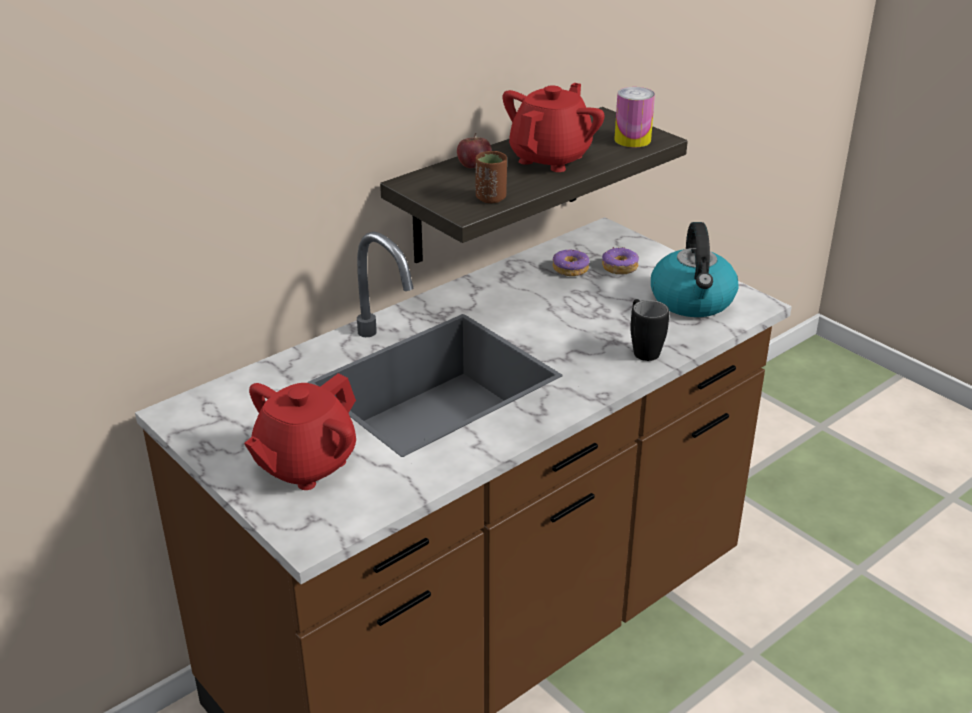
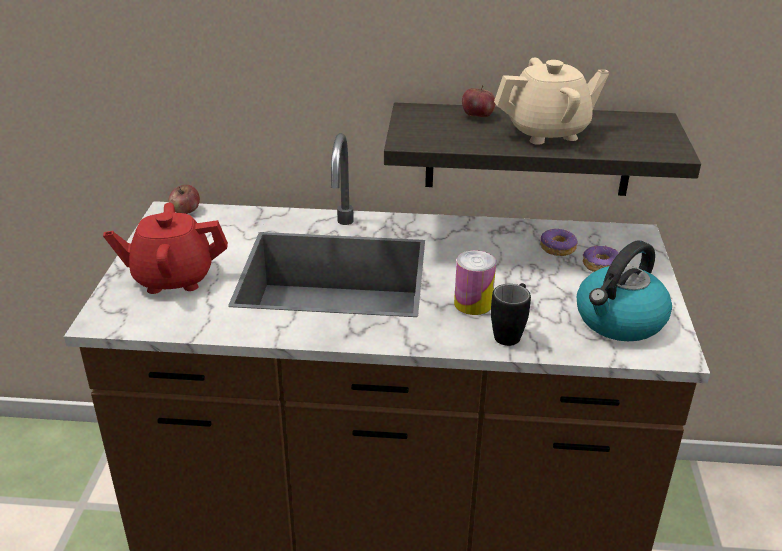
camera: 45 degrees right, 0 degrees up
brown cup [475,151,507,203] -> none
red teapot [503,83,605,172] -> beige teapot [494,58,610,145]
can [614,87,655,147] -> can moved to [454,250,496,315]
none -> apple [169,185,200,214]

